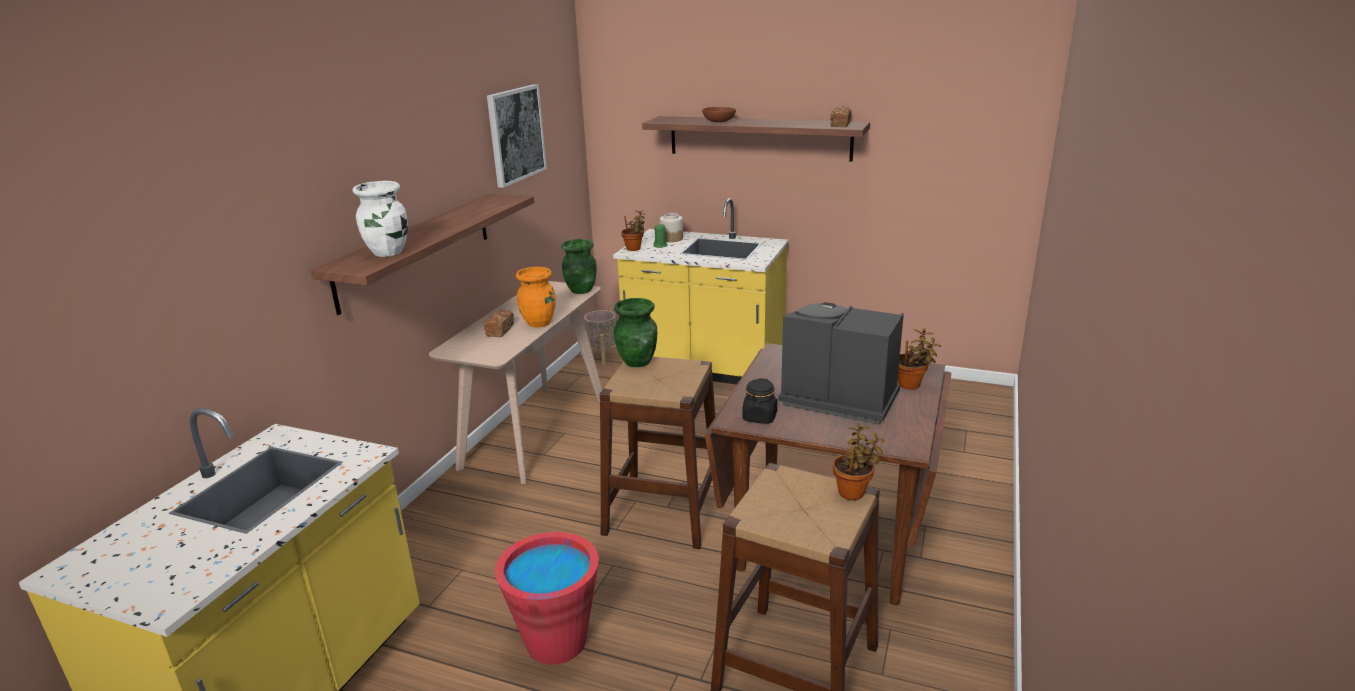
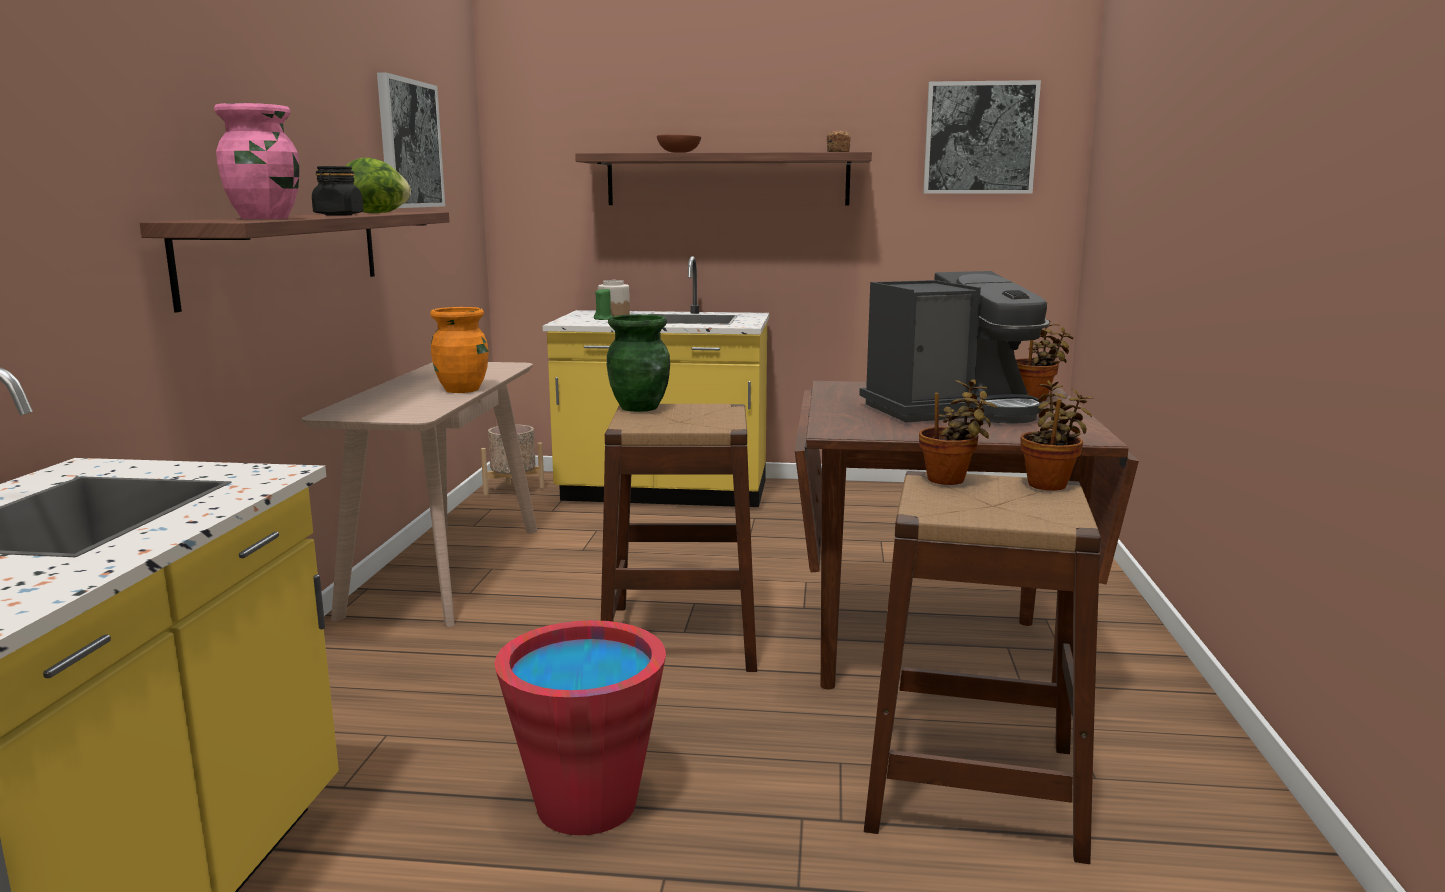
camera: 15 degrees left, 10 degrees down
white vase [353,181,408,257] -> pink vase [214,103,299,219]
bread [484,310,514,337] -> none
green vase [561,239,597,294] -> none
potted plant [621,210,646,251] -> potted plant moved to [919,379,997,485]
black jar [742,378,777,424] -> black jar moved to [312,166,364,216]
coffee machine [778,302,904,425] -> coffee machine turned 150 degrees clockwise [859,271,1049,424]
none -> lettuce [346,158,411,213]
none -> picture [923,80,1041,194]

